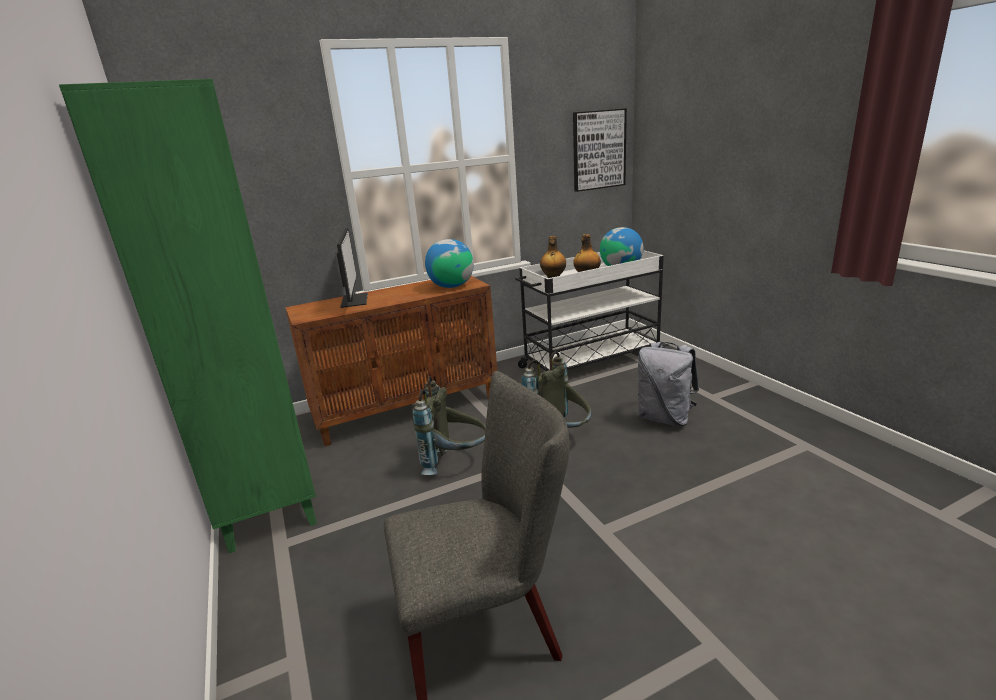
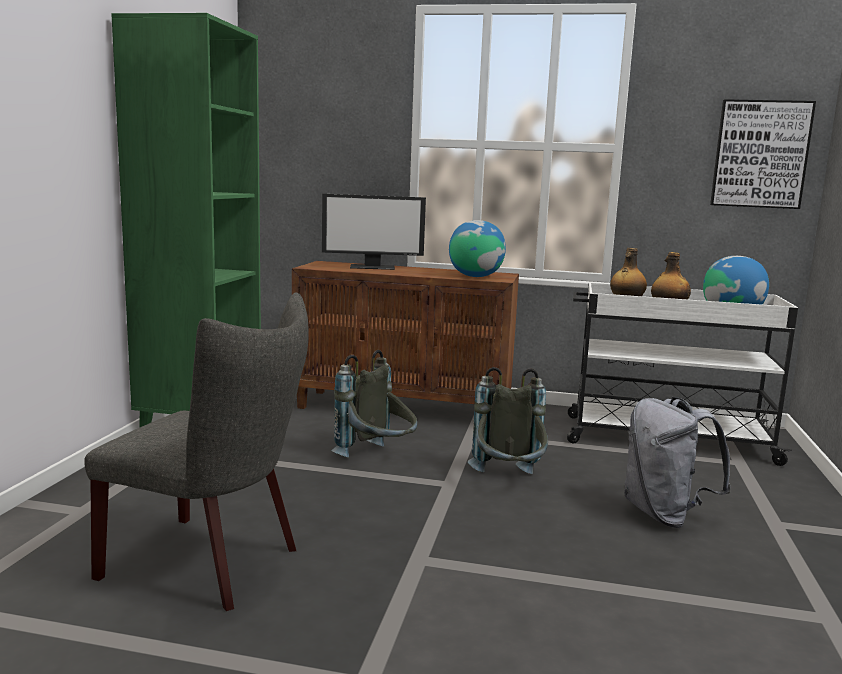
camera: 35 degrees right, 10 degrees down
monitor [337,227,368,308] -> monitor turned 60 degrees clockwise [322,194,426,270]

